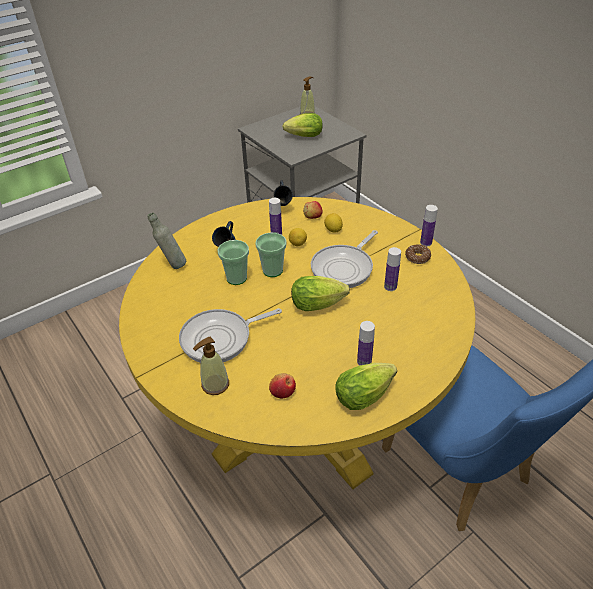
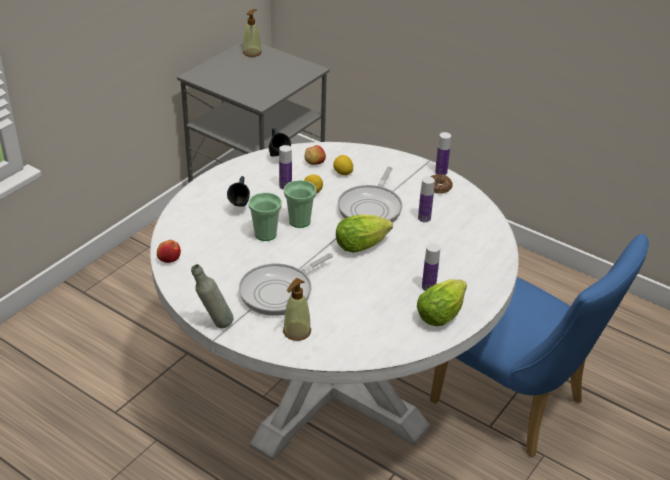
camera: 20 degrees left, 5 degrees down
yellow dining table [119,197,475,489] -> white dining table [150,142,519,460]
grey bottle [148,213,186,269] -> grey bottle moved to [191,264,234,328]
apple [269,373,296,398] -> apple moved to [157,240,181,263]
lettuce [282,113,323,137] -> none

